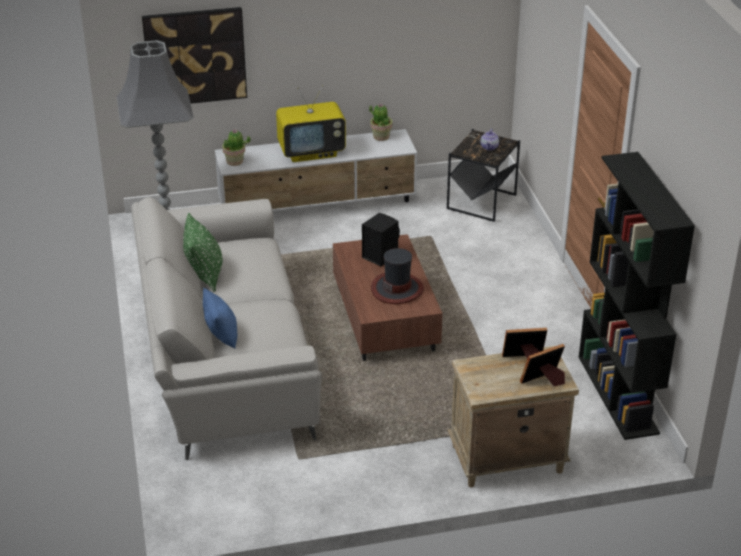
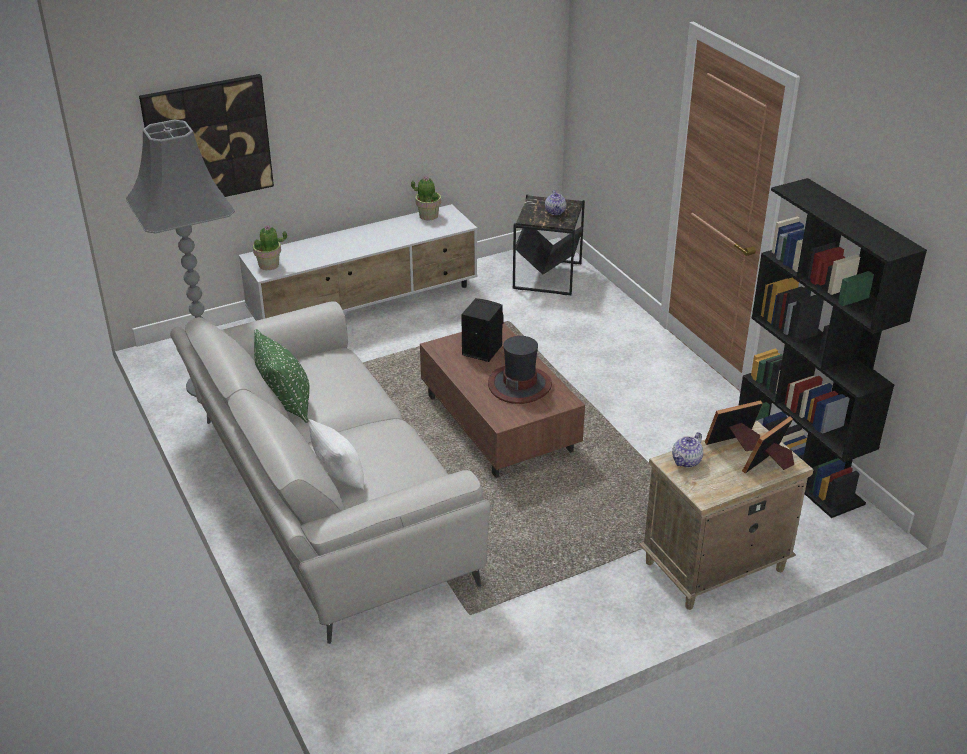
camera: 15 degrees left, 0 degrees up
blue pillow [203,288,237,348] -> white pillow [308,419,364,490]
television [276,85,346,162] -> none
none -> teapot [672,432,703,468]

